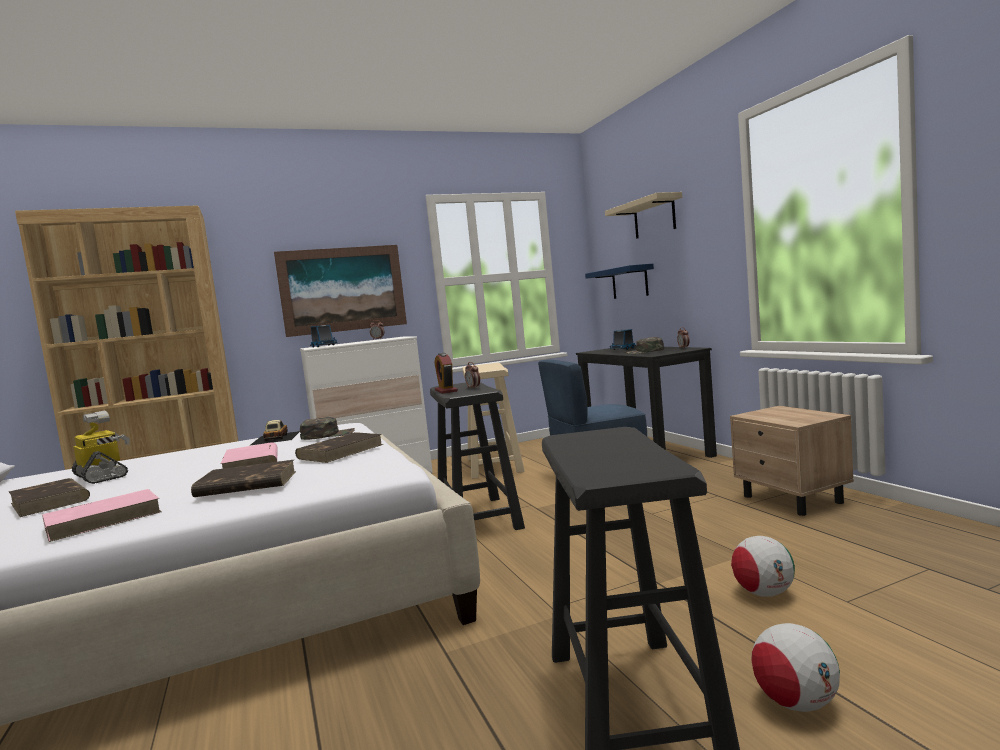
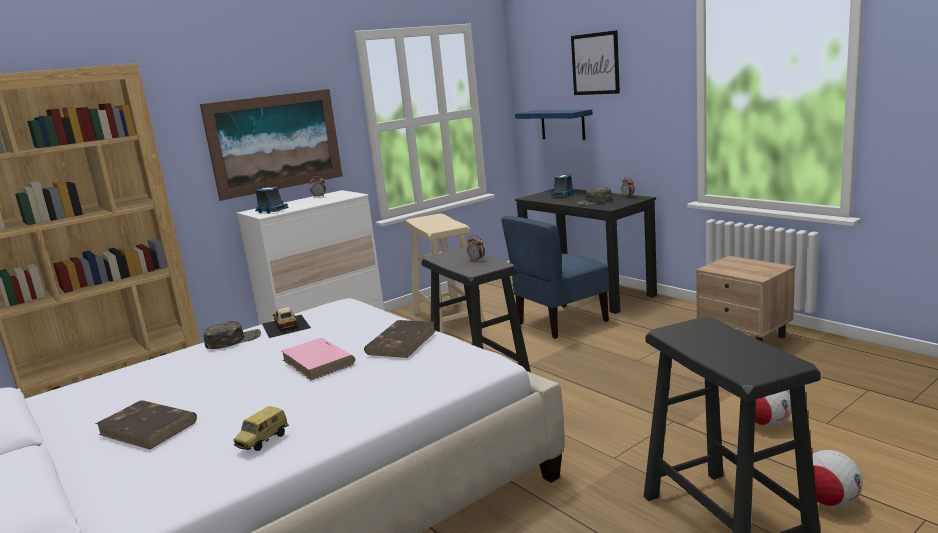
camera: 15 degrees left, 10 degrees up
pink book [42,489,161,542] -> toy car [234,406,289,451]
toy robot [72,411,130,484] -> none
brown book [191,460,296,497] -> none
green cap [300,417,355,440] -> green cap moved to [204,321,261,349]
alarm clock [434,353,458,394] -> none
beige shelf [605,192,682,239] -> picture [571,30,620,95]

